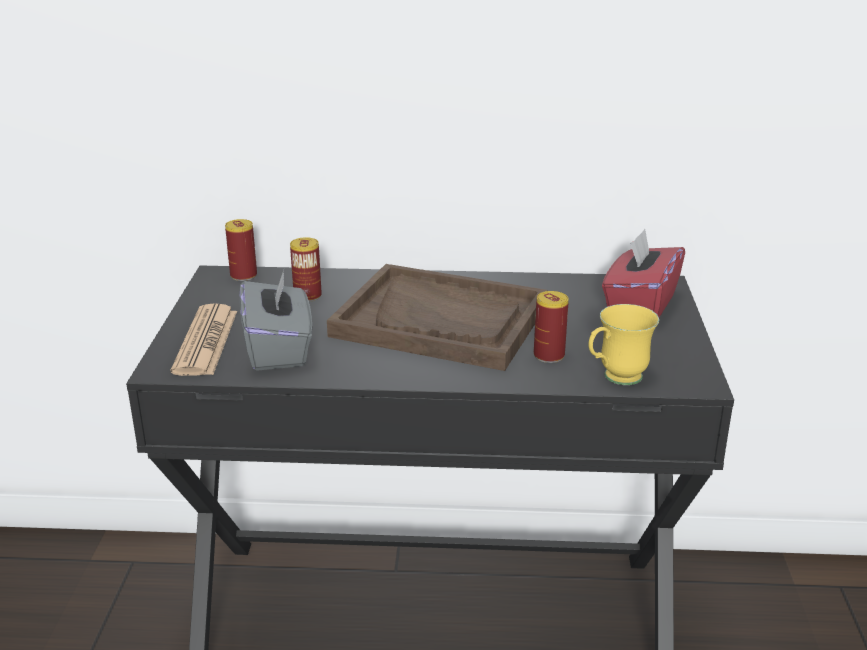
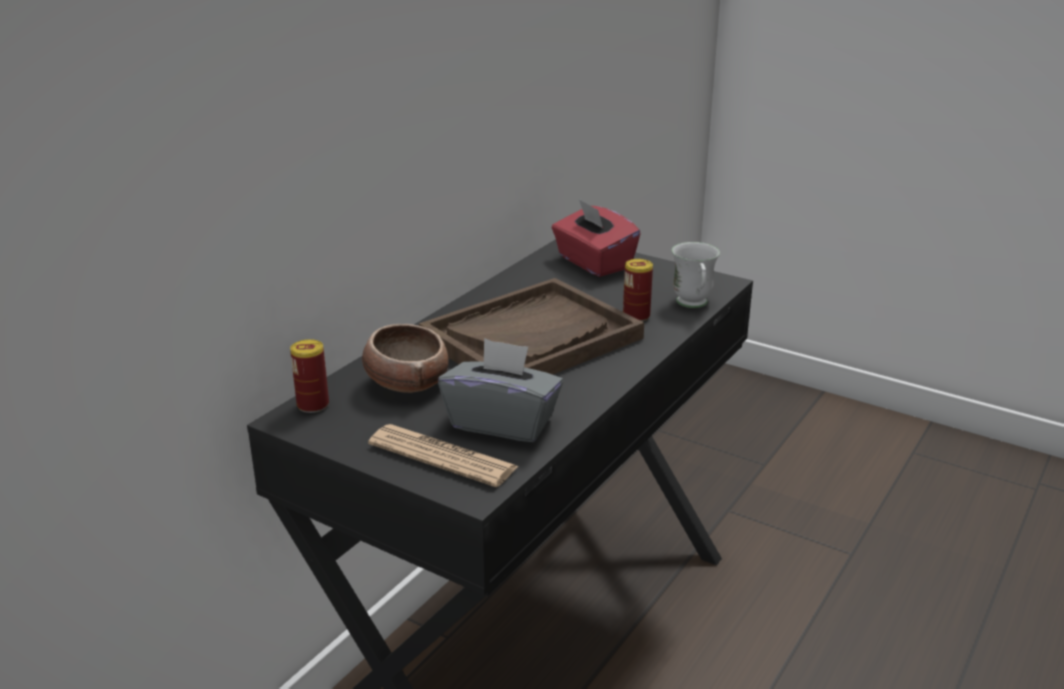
camera: 60 degrees left, 0 degrees up
can [290,237,322,302] -> bowl [362,324,449,393]
yellow mug [588,304,659,385] -> white mug [672,242,720,308]

